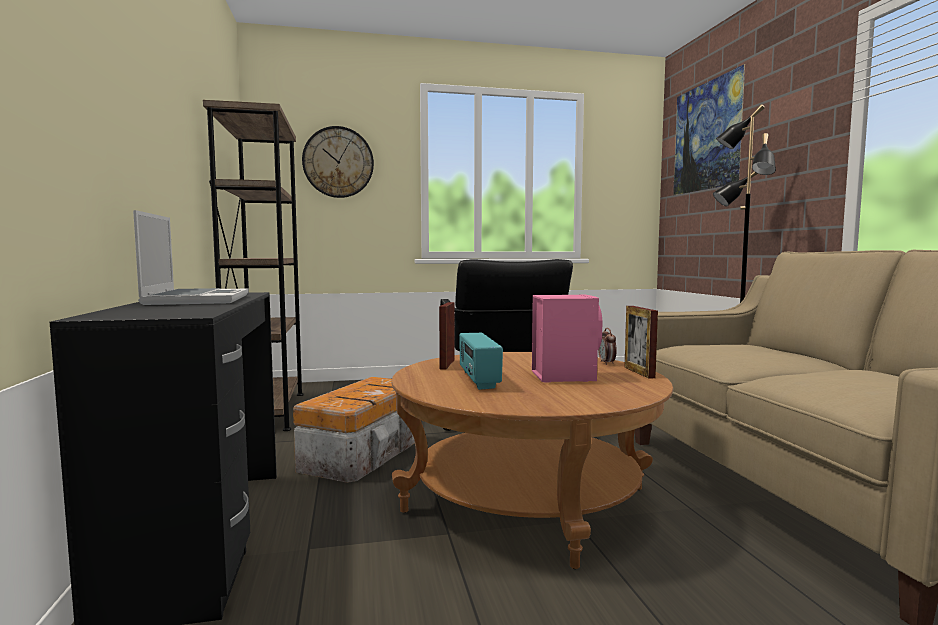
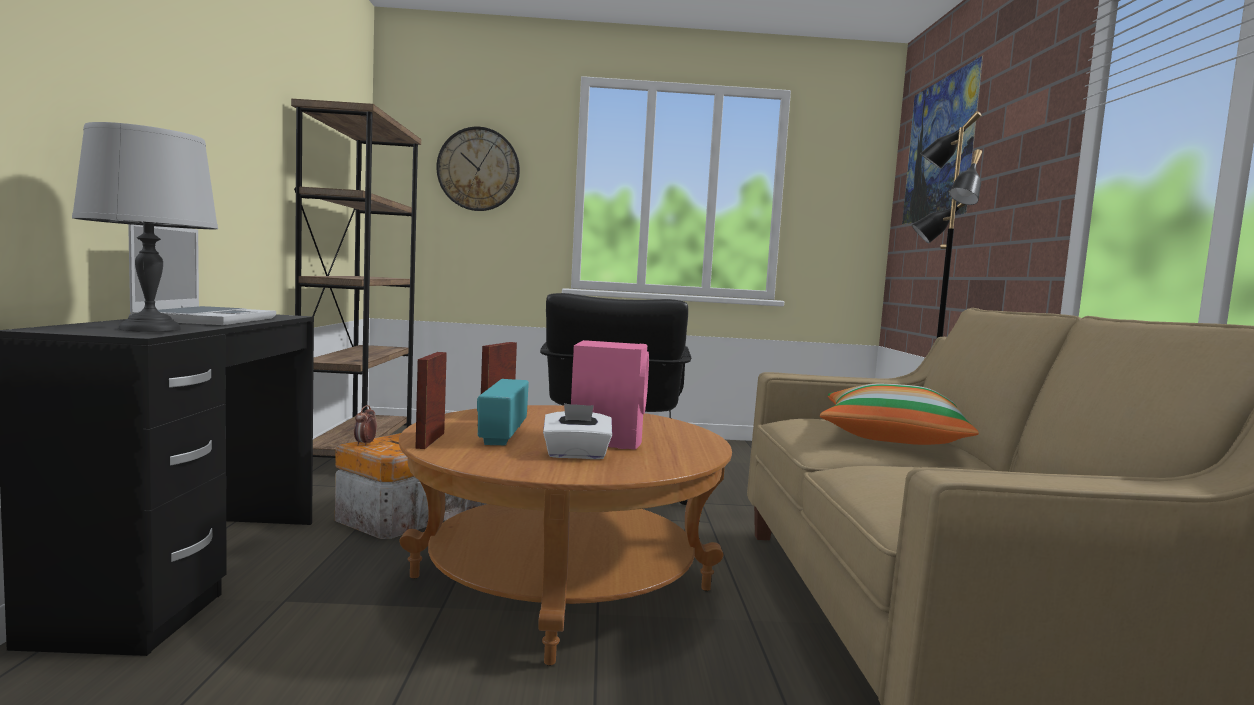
camera: 10 degrees right, 0 degrees up
alarm clock [598,328,617,365] -> alarm clock moved to [354,405,377,446]
picture frame [624,306,658,379] -> picture frame moved to [415,352,447,449]
none -> grey table lamp [72,122,218,332]
none -> white tissue box [543,403,612,459]
none -> pillow [820,383,979,445]

